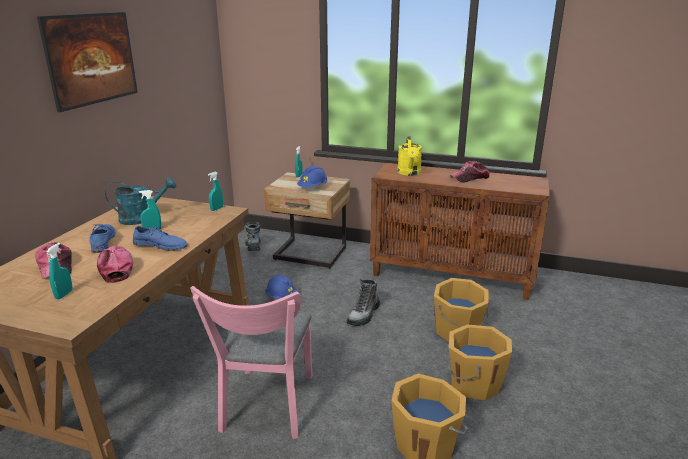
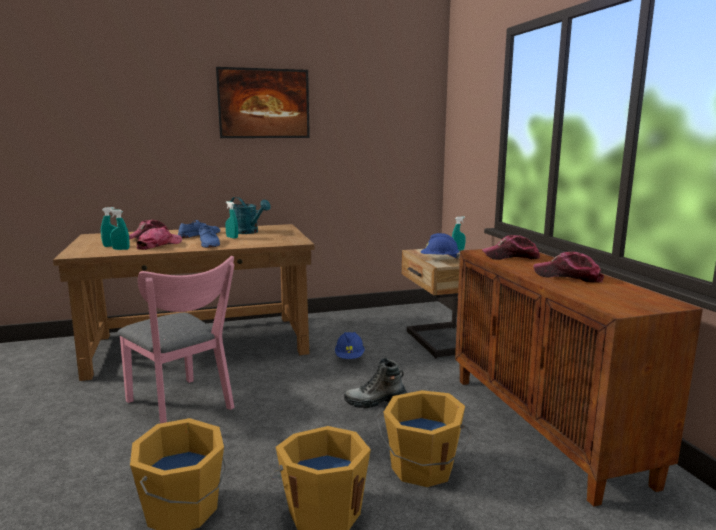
camera: 55 degrees right, 10 degrees down
pink chair [190,286,312,439] -> pink chair turned 105 degrees counterclockwise [118,256,234,424]
turquoise spray bottle [208,172,223,211] -> turquoise spray bottle moved to [110,209,129,250]
boot [245,222,261,251] -> none
yellow watering can [397,136,422,176] -> cap [482,235,540,260]

